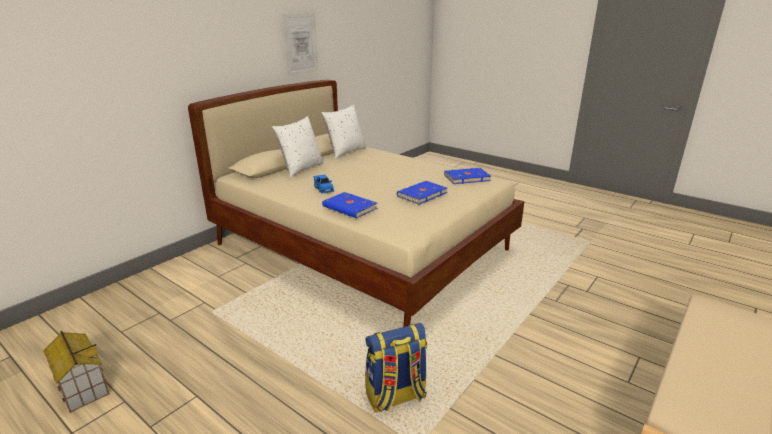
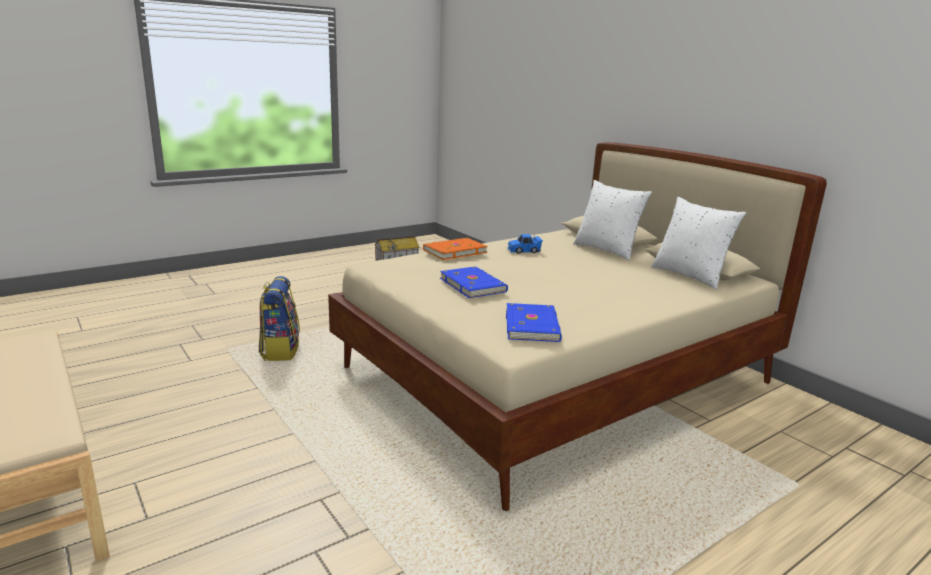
camera: 105 degrees right, 5 degrees down
picture [283,13,318,75] -> none
blue book [322,192,377,218] -> orange book [423,238,488,260]

